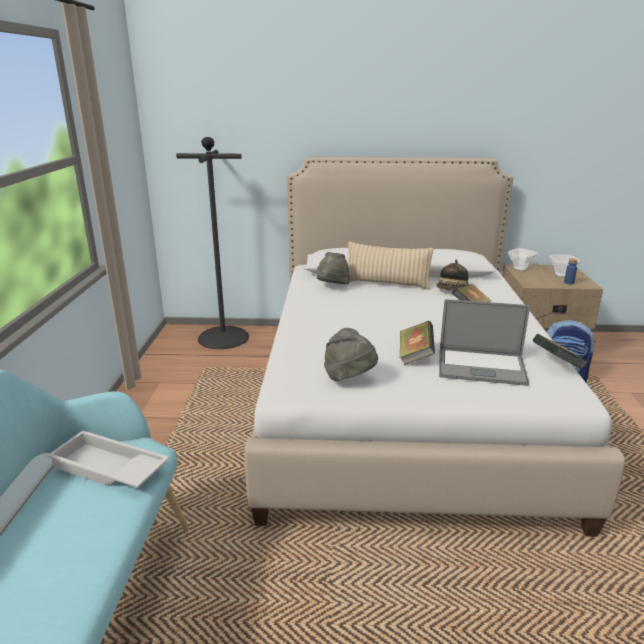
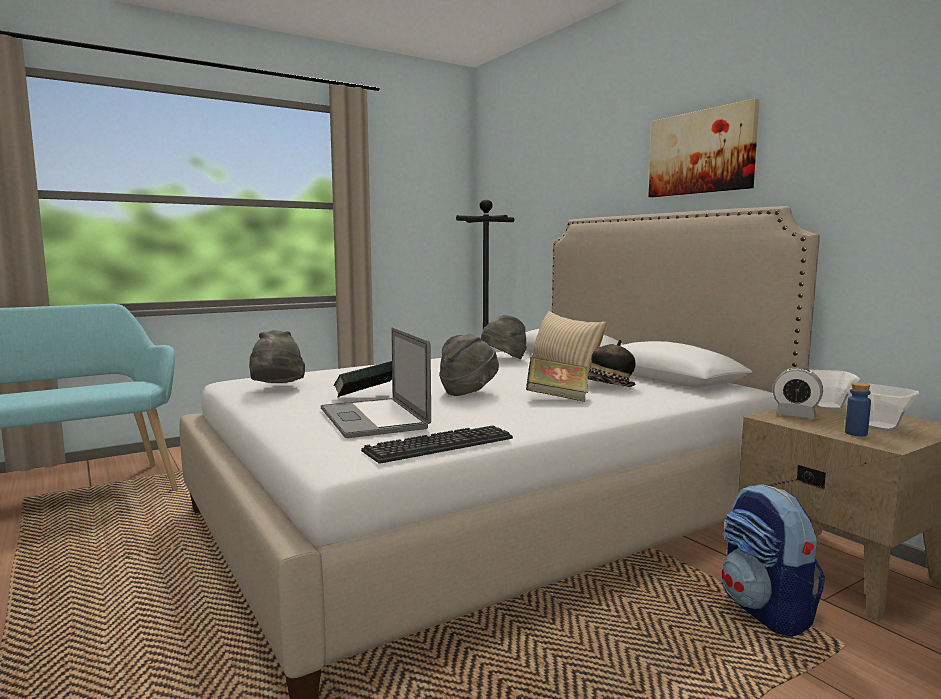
camera: 55 degrees right, 15 degrees down
white tray [47,430,169,488] -> none
book [533,334,588,369] -> keyboard [361,425,513,464]
none -> grey hat [439,334,499,396]
none -> picture [648,98,760,197]
none -> alarm clock [773,367,823,419]

